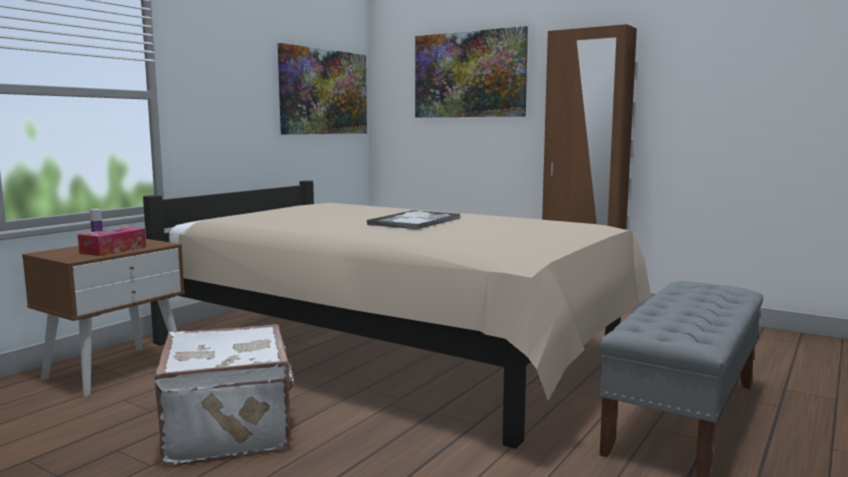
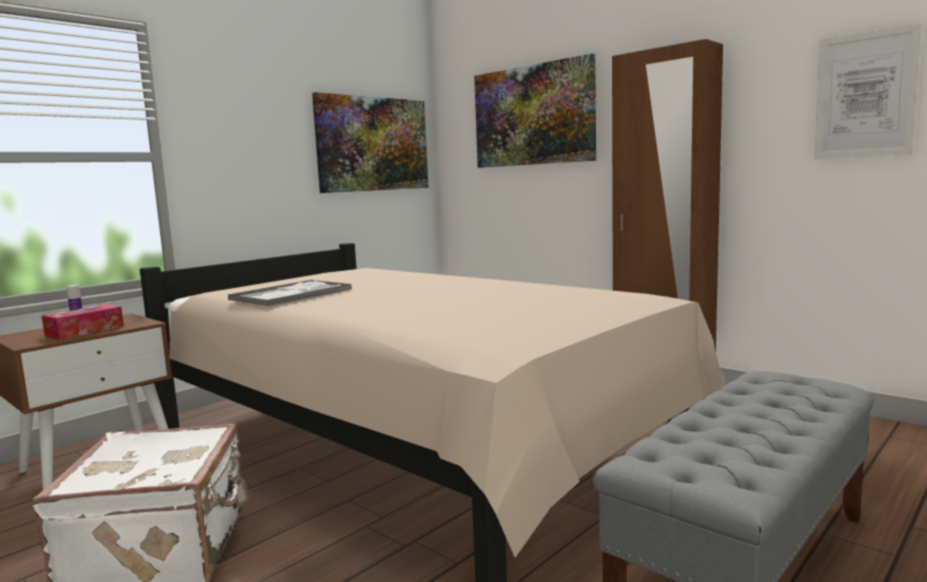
camera: 10 degrees right, 0 degrees up
tray [367,210,460,229] -> tray moved to [228,280,352,306]
none -> picture [814,23,921,159]

